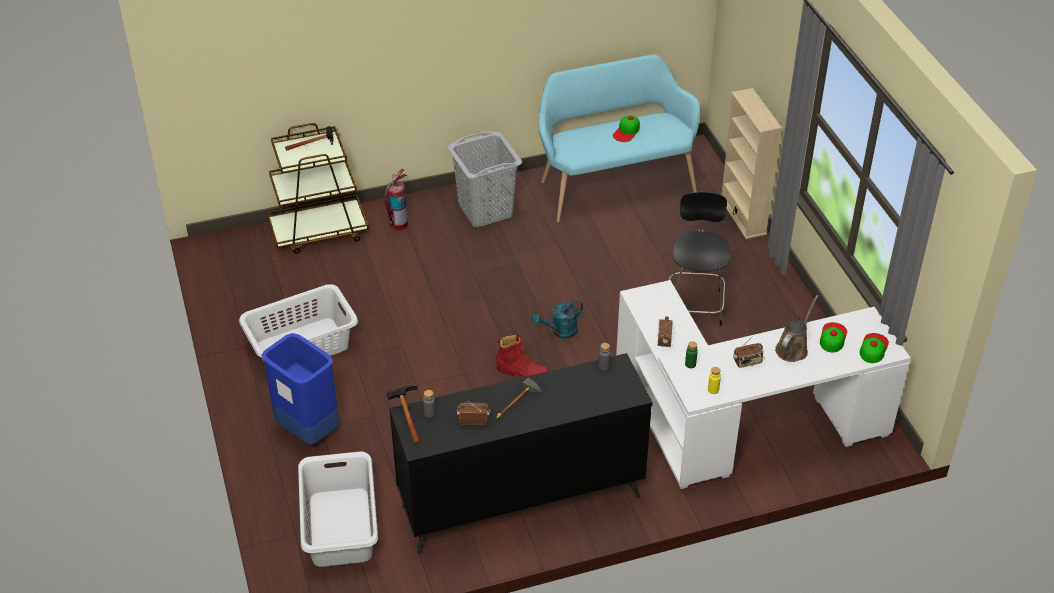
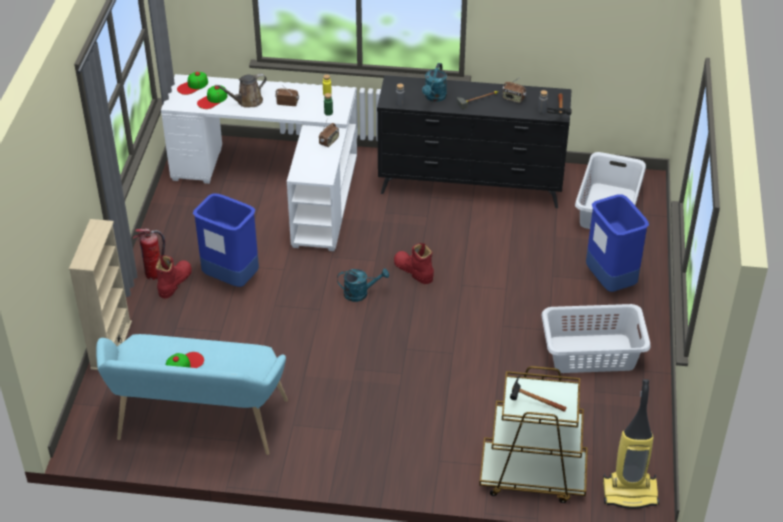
camera: 155 degrees left, 0 degrees up
fire extinguisher [384,169,408,230] -> fire extinguisher moved to [133,228,165,280]
grey laundry basket [447,132,522,227] -> none
black chair [669,192,730,326] -> blue trash can [193,193,259,287]
none -> red boot [155,255,192,299]
none -> turquoise watering can [422,63,447,102]
none -> vacuum cleaner [603,379,659,509]

